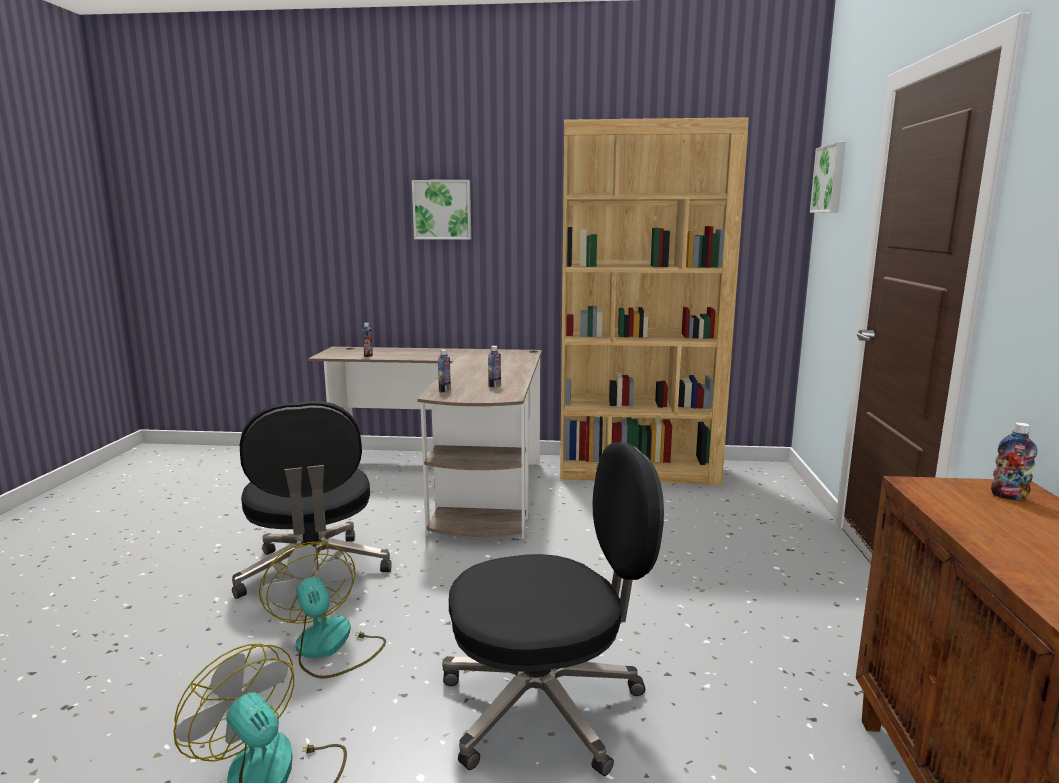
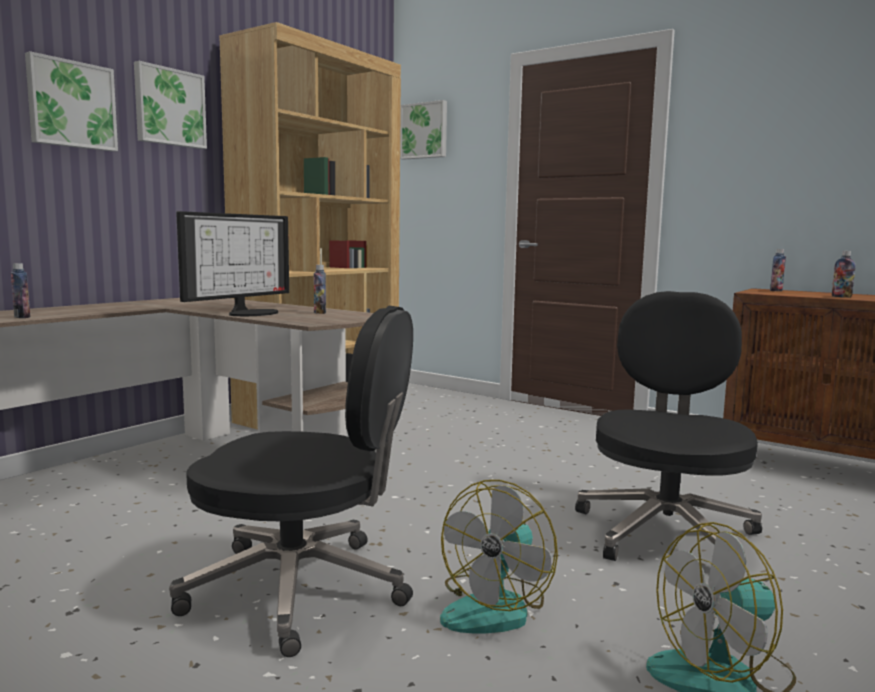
camera: 60 degrees left, 5 degrees down
fan [259,542,386,679] -> fan turned 60 degrees counterclockwise [440,480,558,633]
bottle [438,349,451,393] -> bottle moved to [832,251,856,298]
none -> picture [134,61,207,149]
none -> monitor [176,211,289,316]

